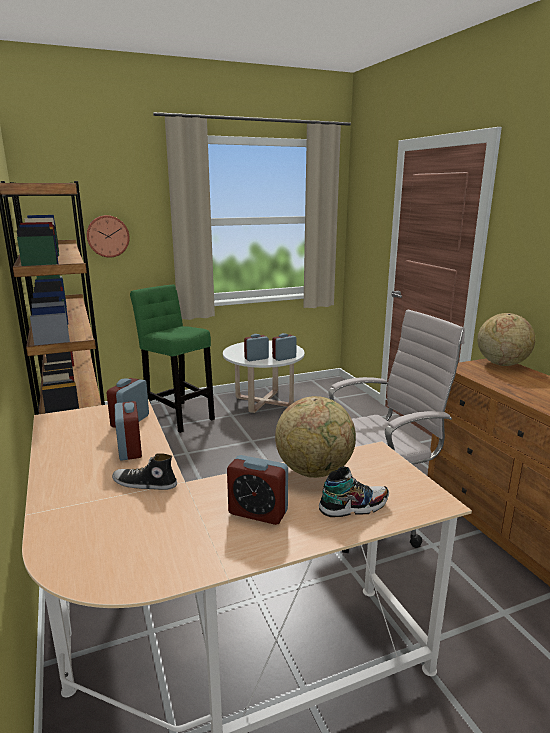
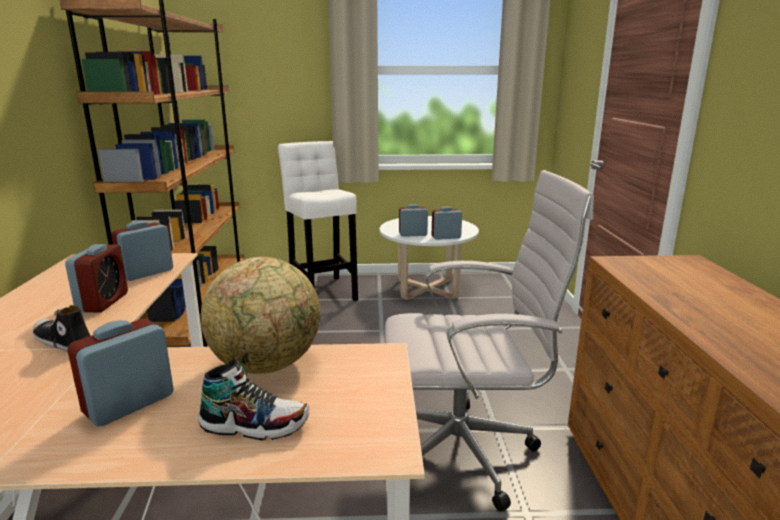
camera: 20 degrees right, 0 degrees up
wall clock [86,215,130,258] -> none
green stool [130,284,215,433] -> white stool [278,141,358,301]
alarm clock [227,455,288,525] -> alarm clock turned 90 degrees clockwise [67,319,174,426]
globe [477,313,535,366] -> none

